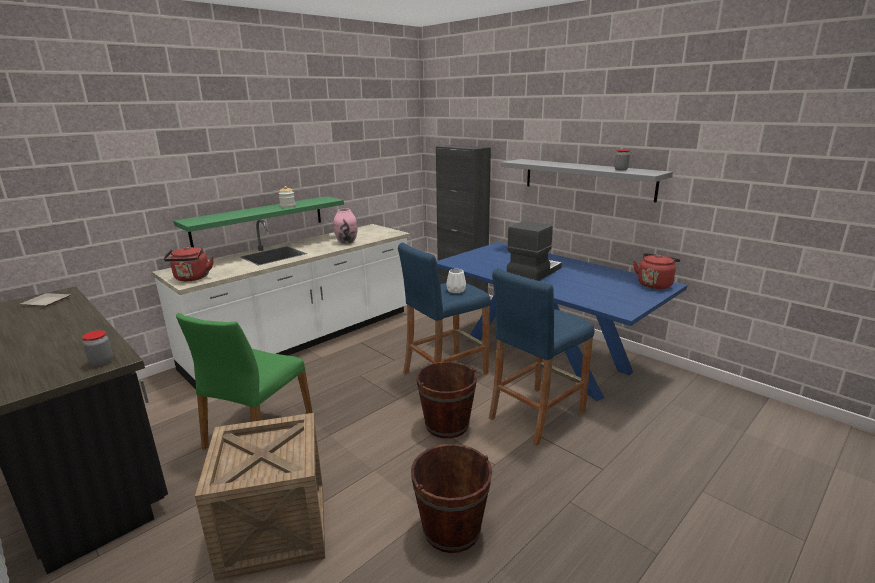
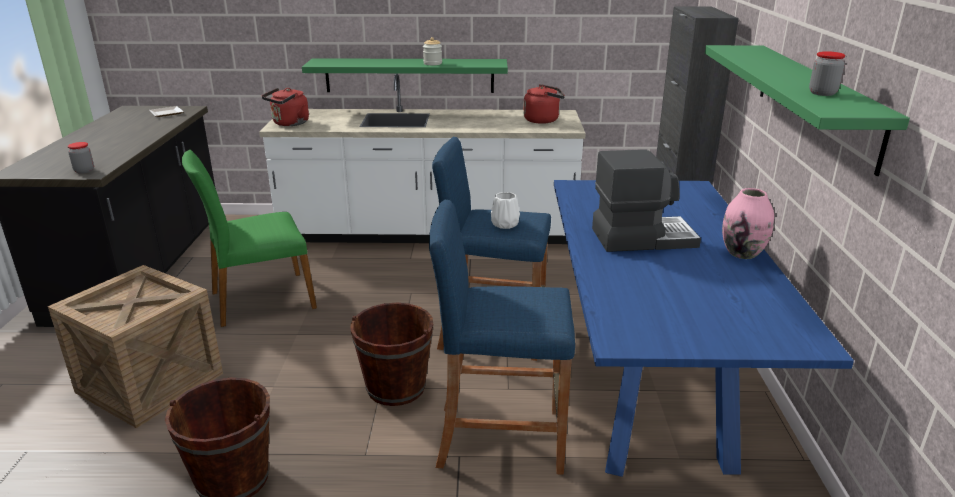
camera: 45 degrees right, 5 degrees up
pink vase [334,208,358,244] -> pink vase moved to [722,188,774,259]
grey shelf [501,159,673,203] -> green shelf [705,45,910,176]
red kettle [633,254,680,289] -> red kettle moved to [523,84,565,124]

